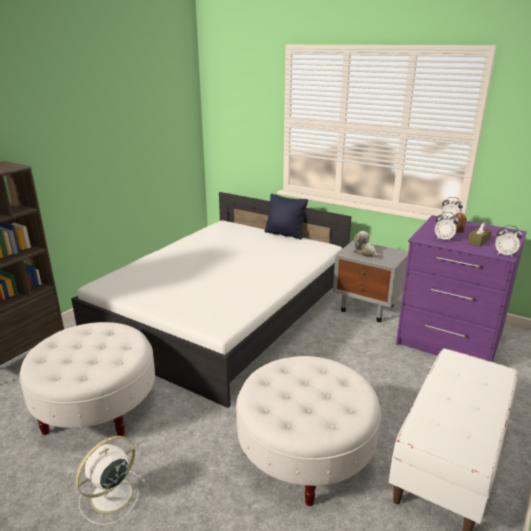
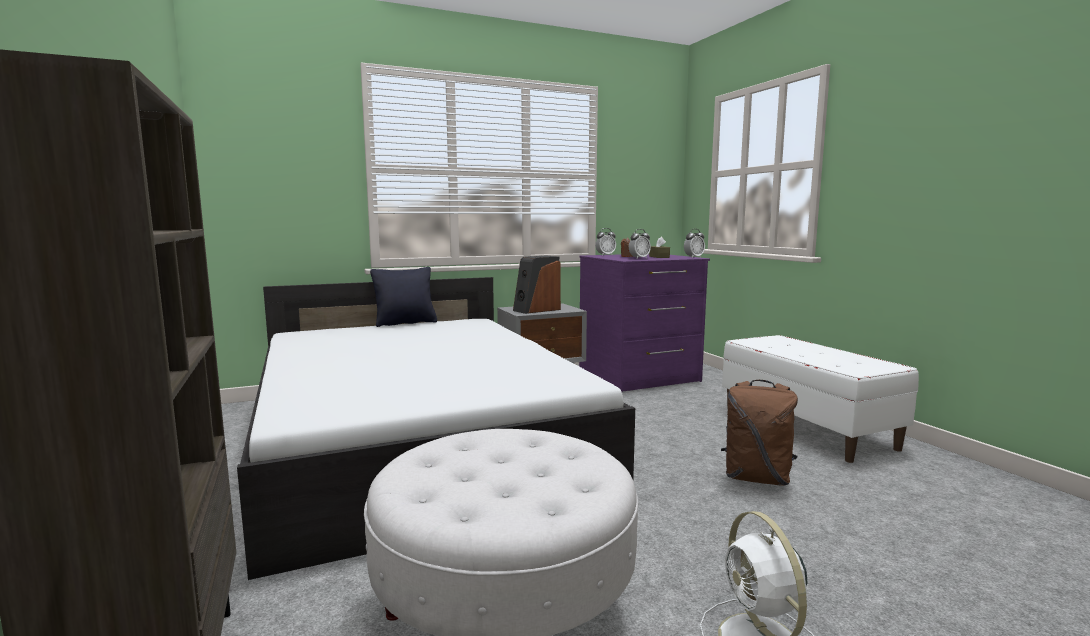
camera: 55 degrees left, 15 degrees down
white ottoman [236,356,381,506] -> brown backpack [721,380,798,486]
plush toy [353,231,382,258] -> speaker [513,256,561,314]

